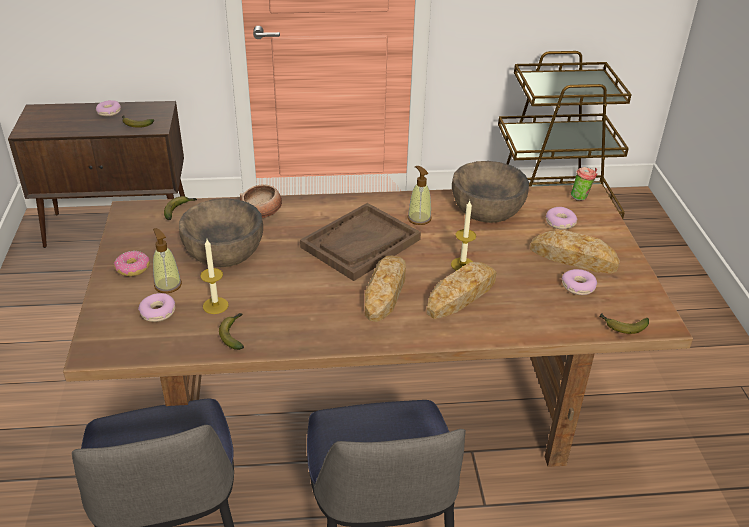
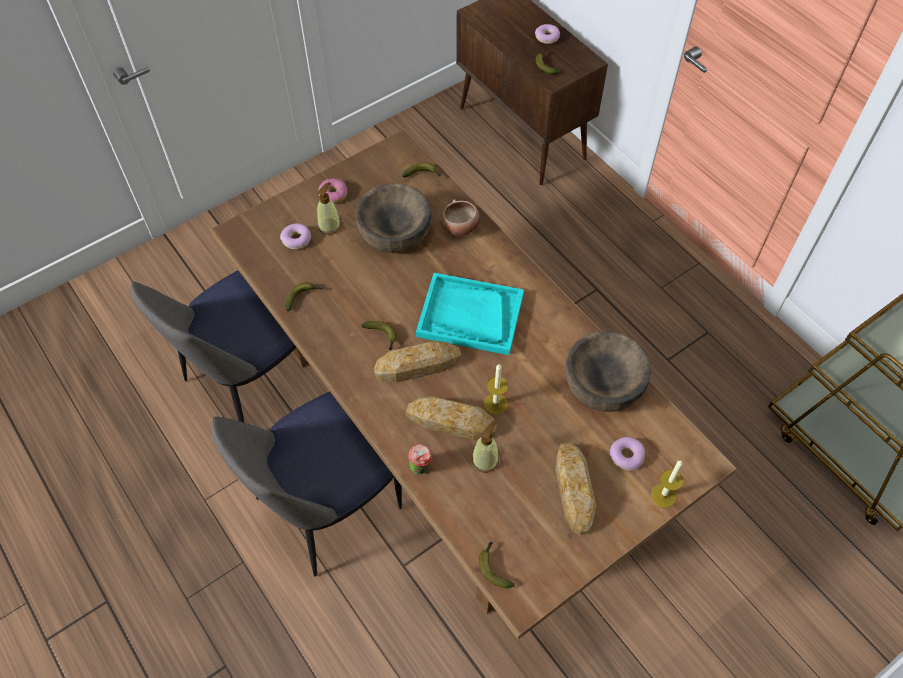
camera: 60 degrees right, 20 degrees up
candle [200,239,229,314] -> candle moved to [651,460,683,508]
brown tray [300,203,421,281] -> turquoise tray [416,273,524,355]
soap dispenser [408,166,432,225] -> soap dispenser moved to [472,421,499,473]
donut [562,269,597,295] -> none
cup [571,167,597,201] -> cup moved to [409,444,432,474]
none -> banana [361,321,397,350]

